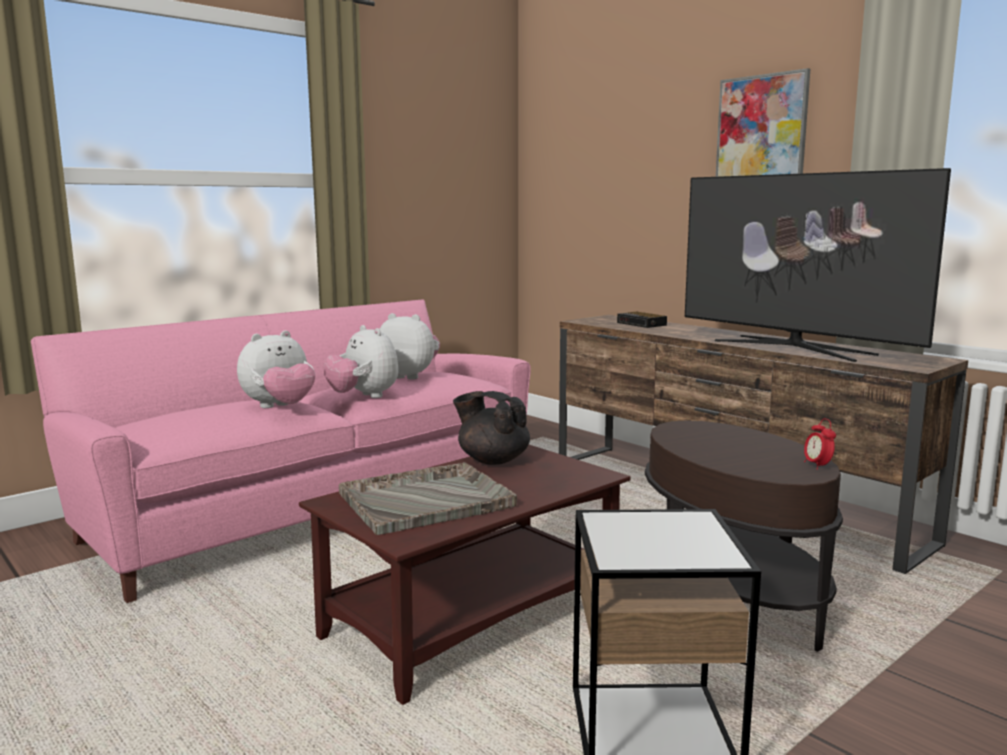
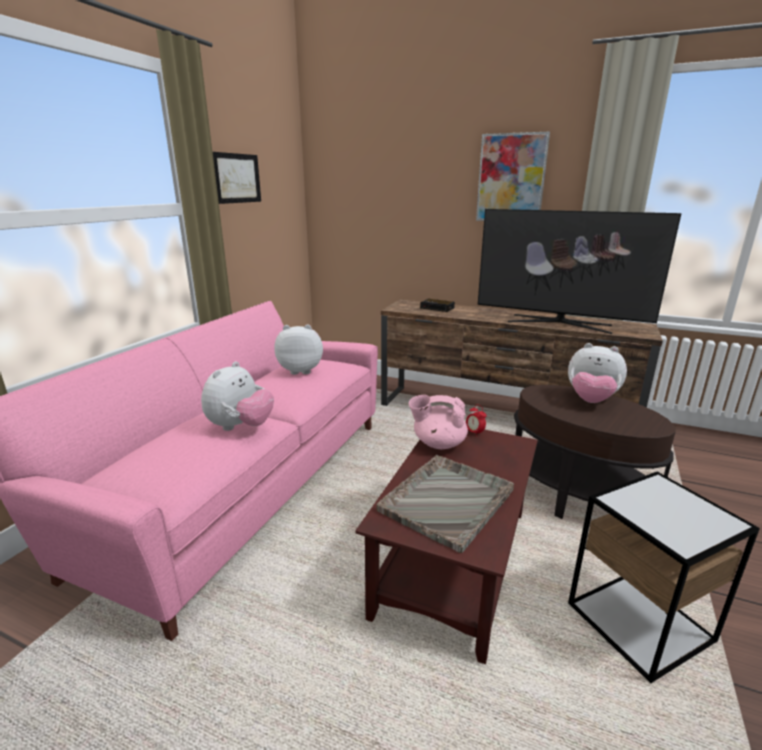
camera: 25 degrees left, 10 degrees up
plush toy [324,325,399,398] -> plush toy moved to [568,343,627,403]
black teapot [453,391,530,465] -> pink teapot [409,395,468,449]
alarm clock [804,419,836,469] -> alarm clock moved to [466,405,486,437]
none -> picture [213,152,261,204]

